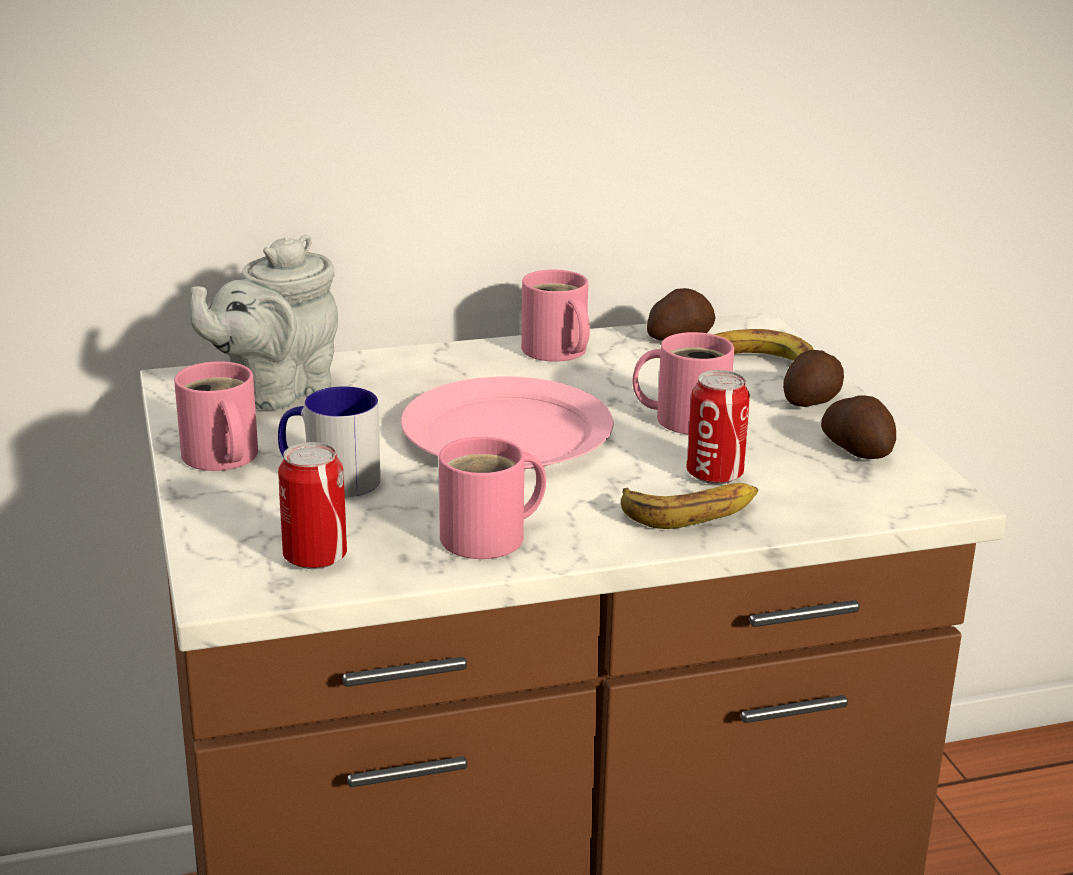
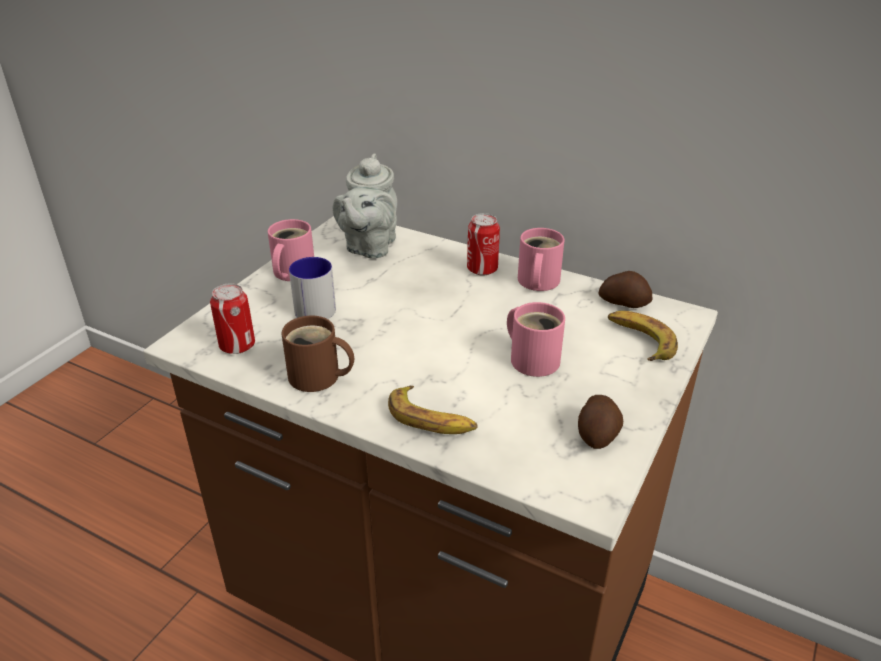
camera: 45 degrees right, 10 degrees up
grey teapot [190,234,338,410] -> grey teapot turned 75 degrees counterclockwise [333,153,397,259]
pink plate [401,377,613,469] -> none
pink mug [439,437,546,559] -> brown mug [282,316,354,392]
can [686,370,750,484] -> can moved to [467,213,500,276]
potato [783,350,844,407] -> none

